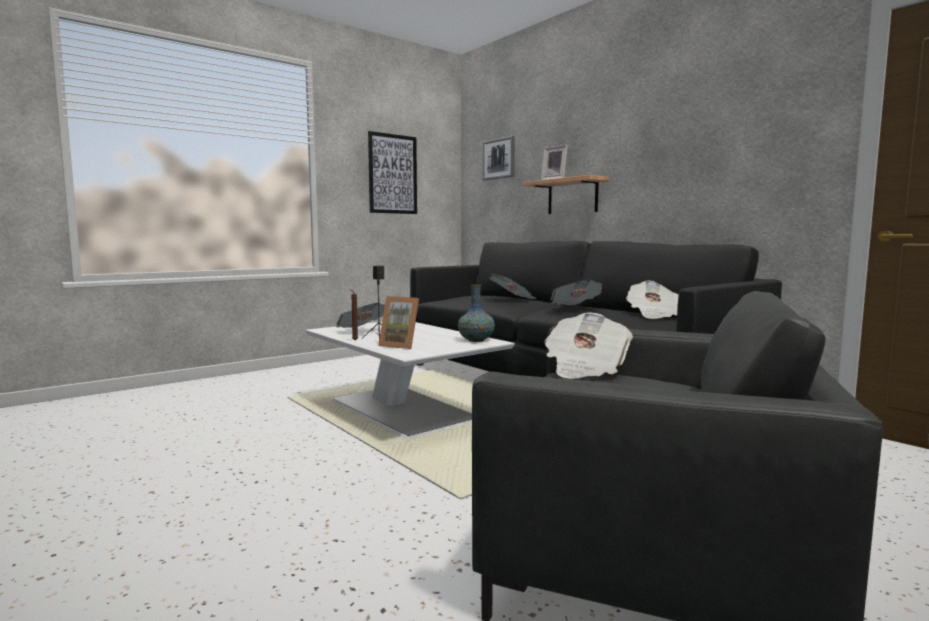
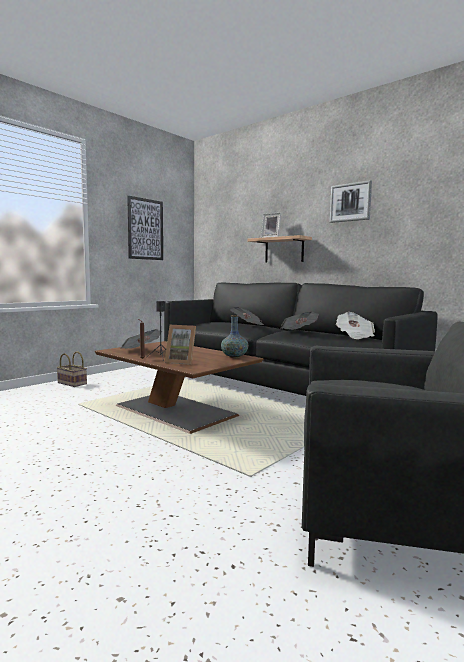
camera: 10 degrees left, 0 degrees up
white coffee table [305,322,515,440] -> brown coffee table [95,341,264,434]
picture [482,136,515,180] -> picture moved to [330,180,372,223]
newspaper [544,313,633,379] -> none
none -> basket [57,352,87,387]

